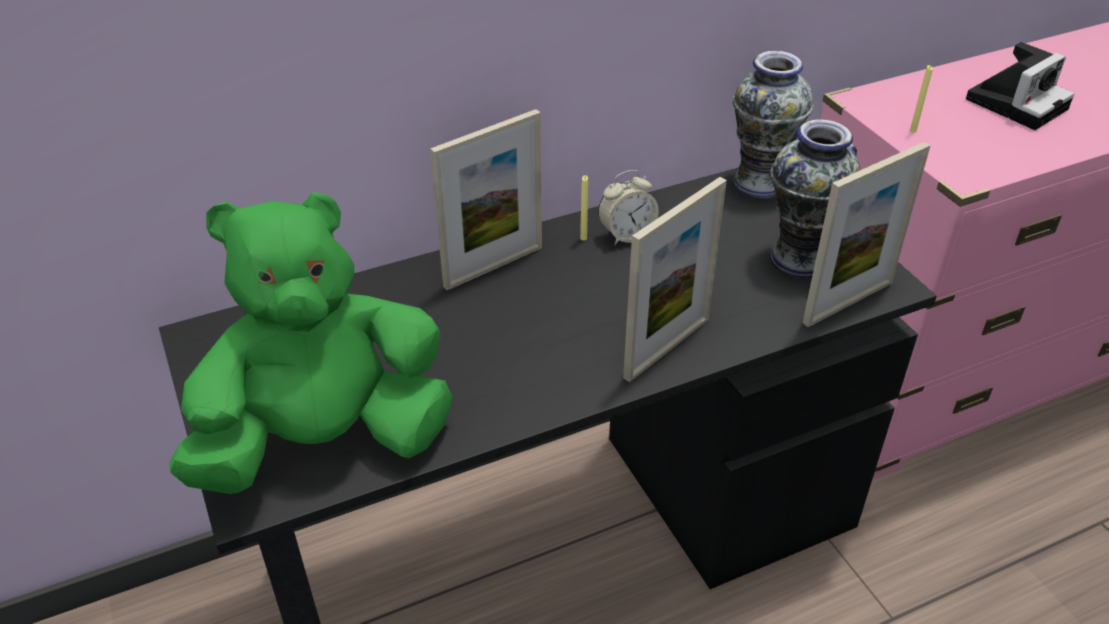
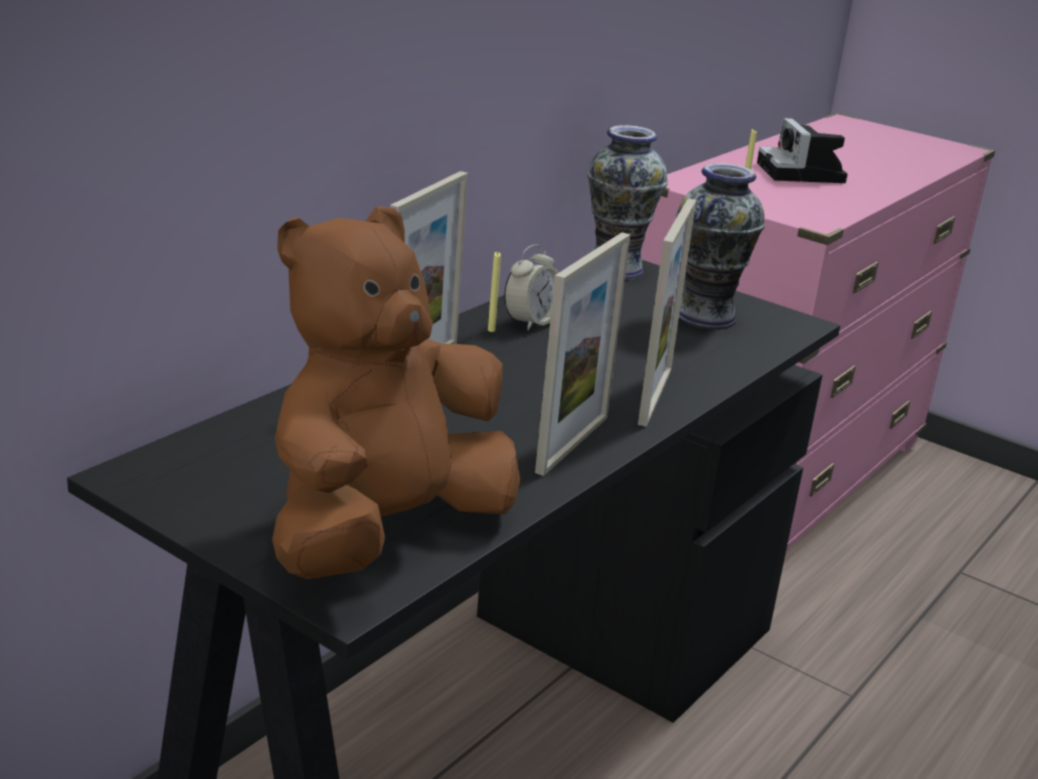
camera: 30 degrees left, 15 degrees down
green plush toy [169,192,453,494] -> brown plush toy [272,206,520,579]
picture frame [803,142,931,327] -> picture frame moved to [535,232,630,476]
camera [966,42,1074,130] -> camera turned 150 degrees clockwise [757,118,848,183]

